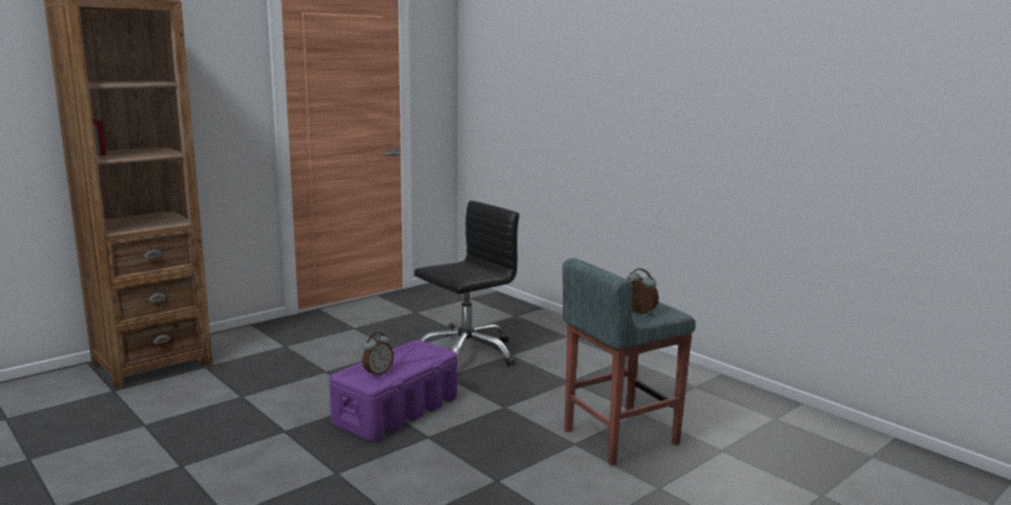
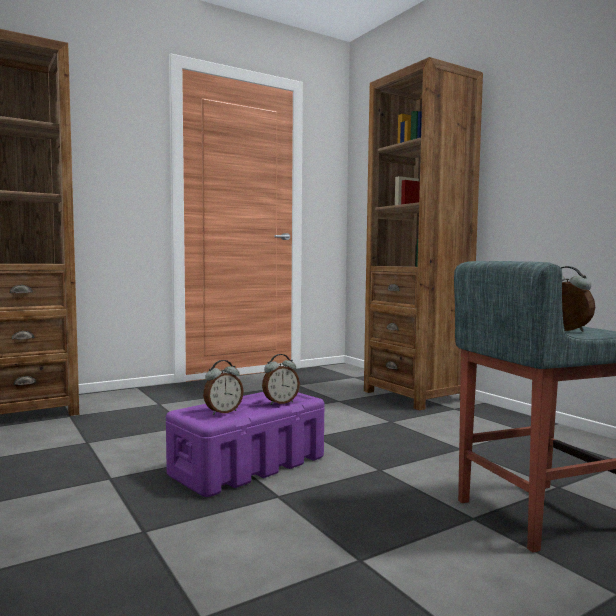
camera: 10 degrees right, 10 degrees down
black office chair [414,201,519,366] -> none
none -> alarm clock [262,354,300,405]
none -> brown bookcase [364,57,483,410]

